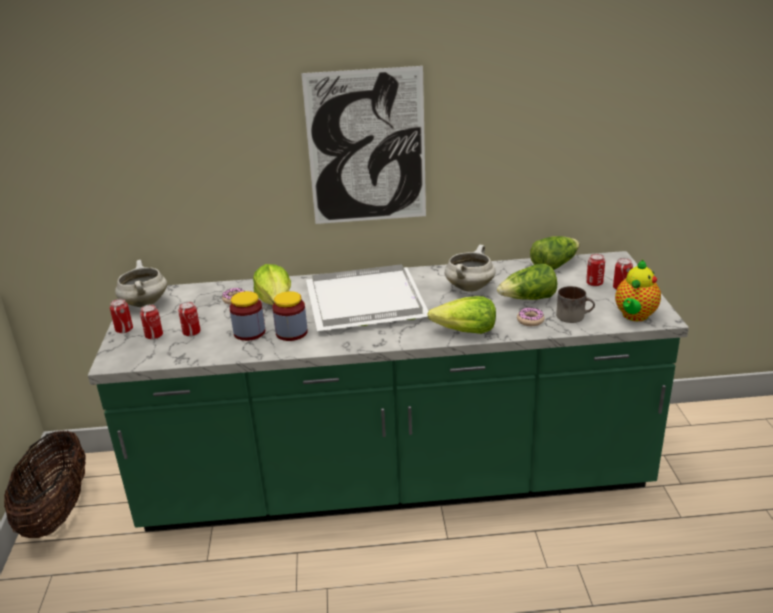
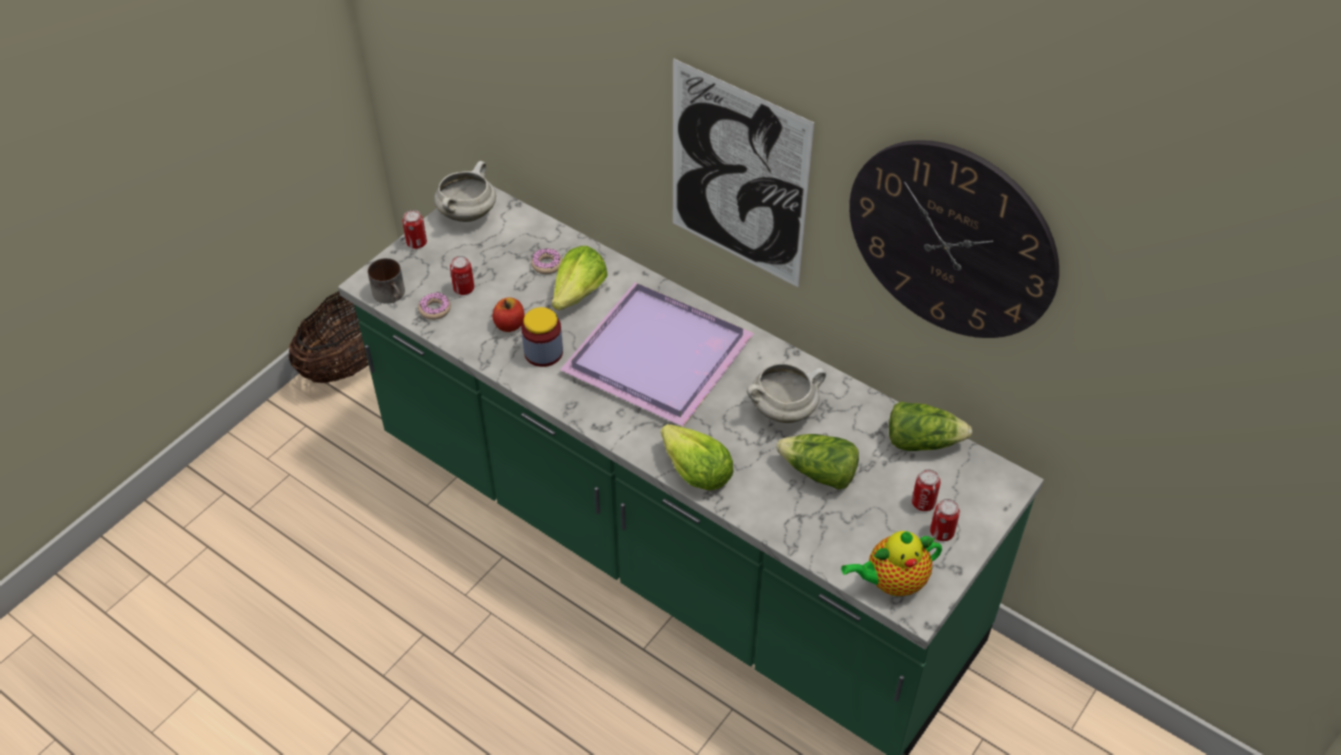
camera: 40 degrees right, 20 degrees up
can [140,305,163,340] -> none
jar [229,291,265,341] -> apple [493,297,525,332]
white tray [306,264,428,331] -> purple tray [560,282,754,427]
donut [517,307,545,326] -> donut moved to [418,293,451,320]
mug [556,286,595,323] -> mug moved to [368,258,405,304]
none -> wall clock [849,140,1059,338]

